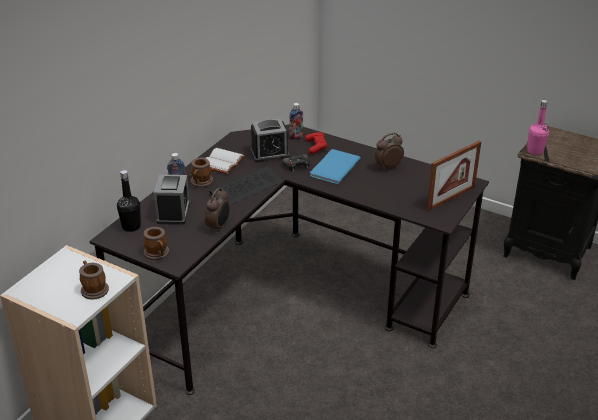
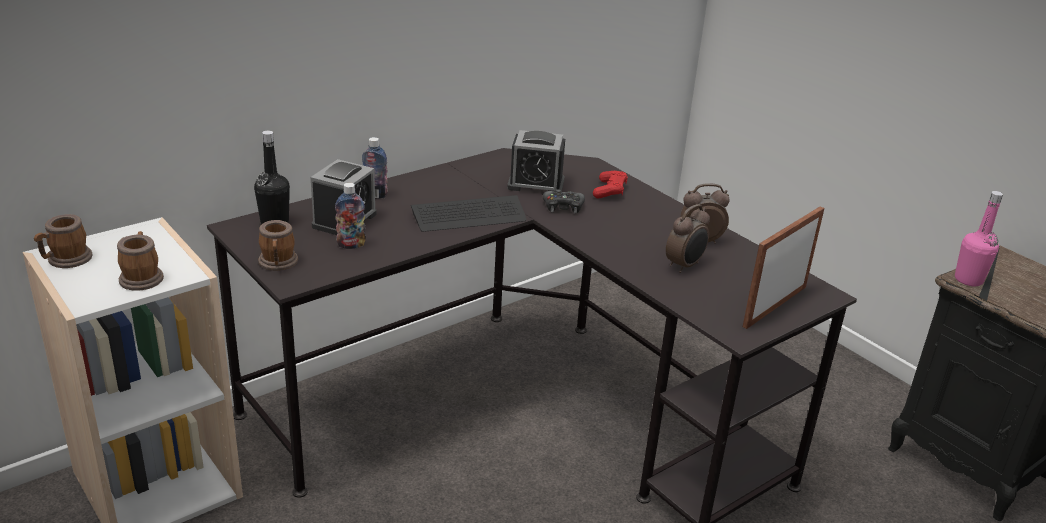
camera: 20 degrees right, 5 degrees down
mug [191,157,213,187] -> mug moved to [34,214,93,268]
alarm clock [205,188,230,233] -> alarm clock moved to [666,204,710,273]
white book [206,148,245,174] -> none
bottle [290,103,303,140] -> bottle moved to [335,183,366,249]
blue book [310,149,361,184] -> none
picture frame [427,141,481,211] -> picture frame turned 150 degrees clockwise [743,207,825,329]

